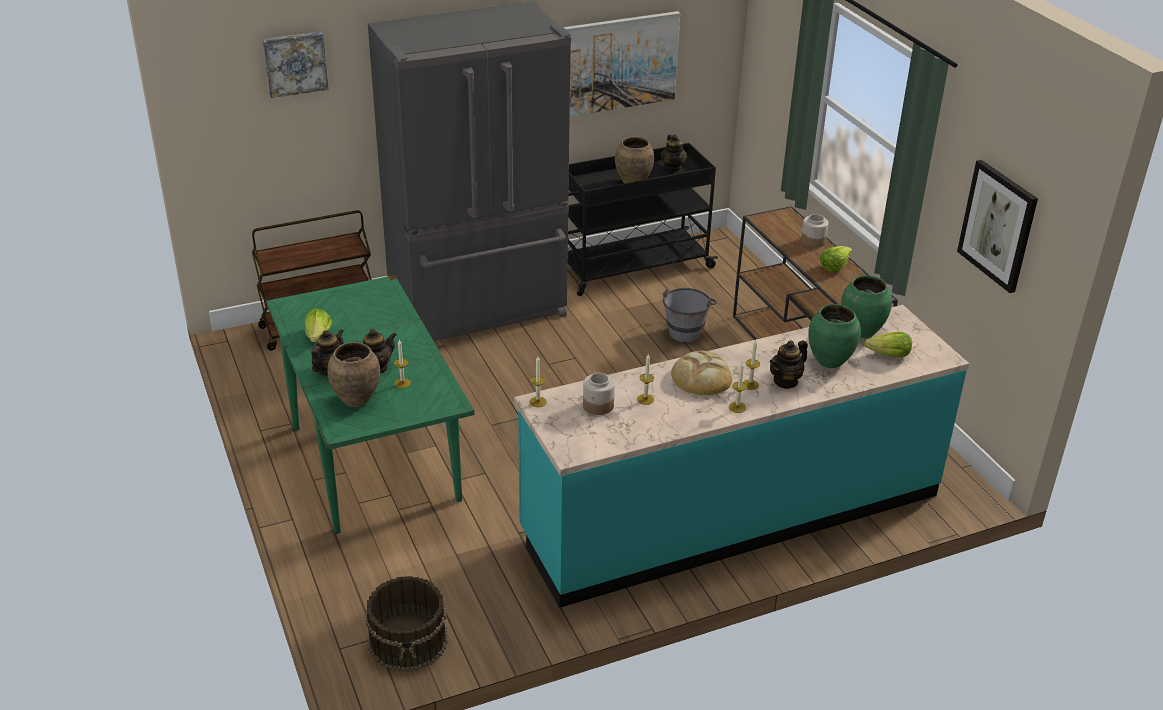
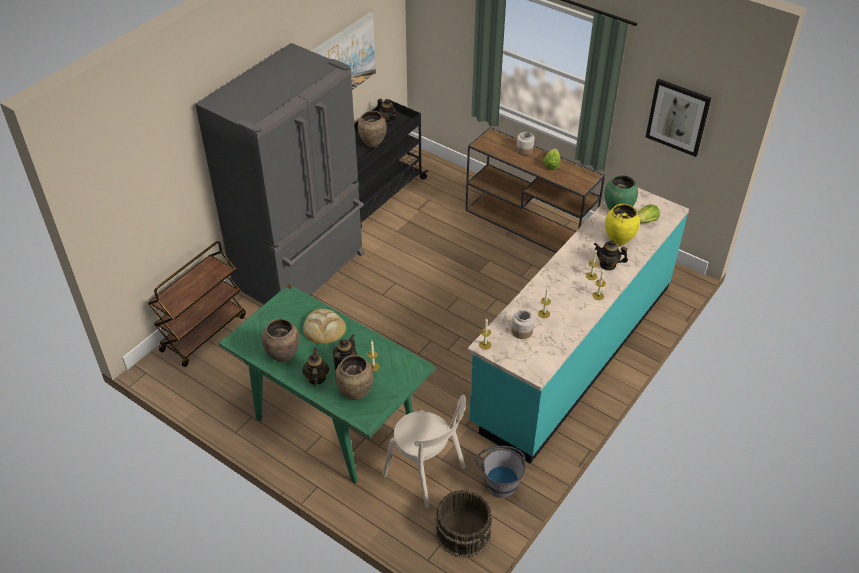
camera: 30 degrees left, 10 degrees up
picture [263,32,329,98] -> none
lettuce [305,308,332,342] -> brown vase [262,319,300,362]
grey bucket [663,288,717,342] -> grey bucket moved to [476,446,526,498]
bread [671,350,732,395] -> bread moved to [303,308,346,344]
teapot [770,340,808,389] -> teapot turned 90 degrees clockwise [594,240,628,271]
green vase [808,304,861,368] -> yellow vase [605,204,640,245]
none -> beige chair [383,395,466,508]

